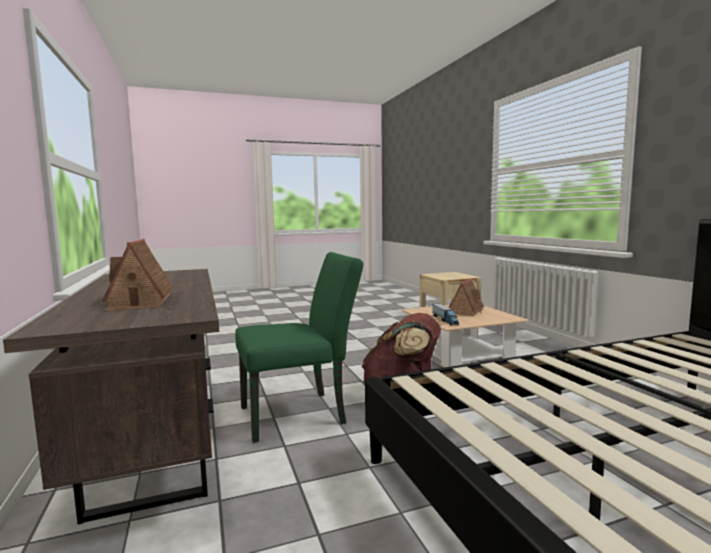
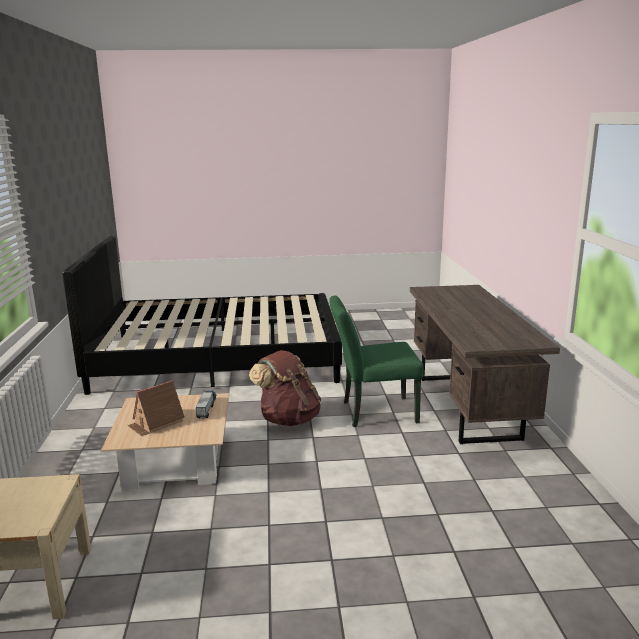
camera: 165 degrees left, 10 degrees up
toy house [102,239,174,311] -> none

